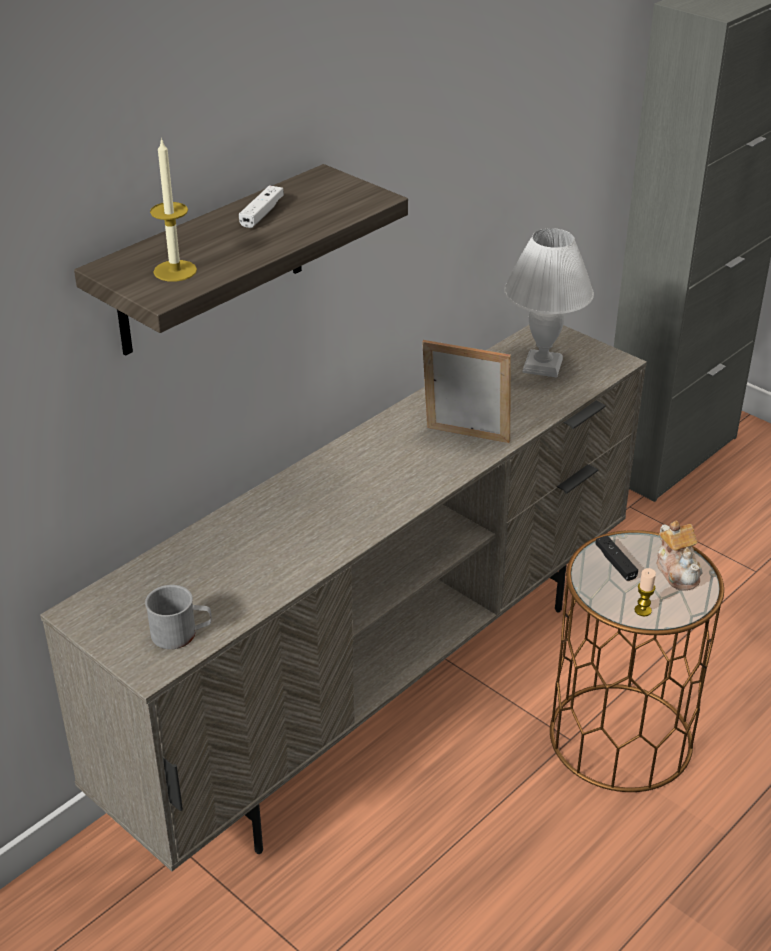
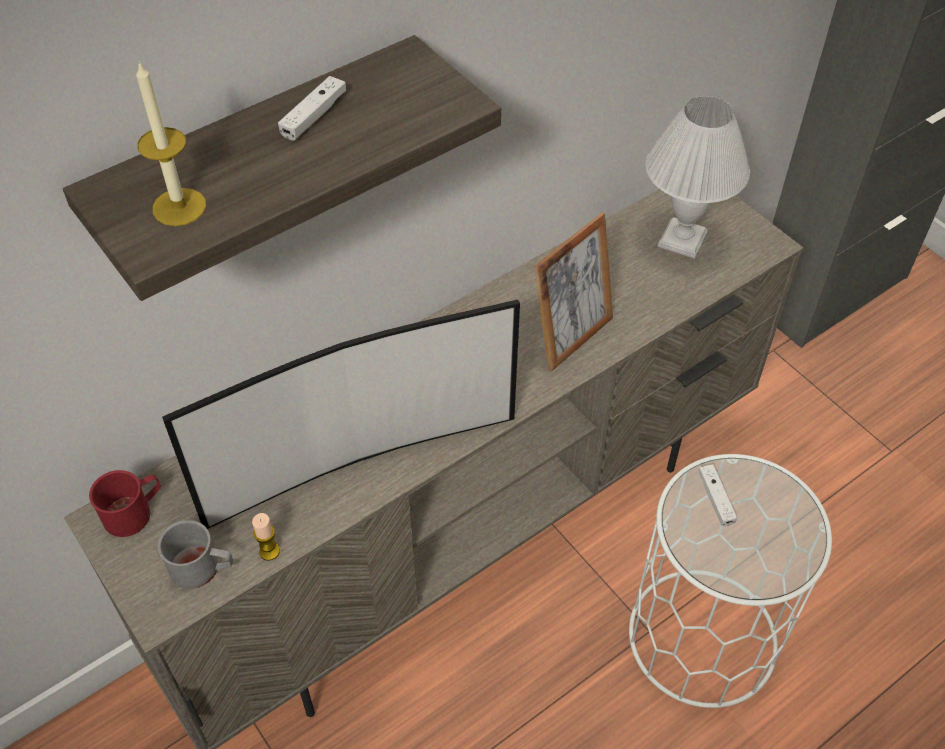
camera: 10 degrees right, 15 degrees up
picture frame [422,340,511,443] -> picture frame turned 105 degrees clockwise [534,212,613,372]
brown side table [550,530,724,792] -> white side table [629,454,832,708]
black game controller [595,536,638,581] -> white game controller [698,464,737,526]
candle [635,568,656,616] -> candle moved to [252,513,280,561]
teapot [656,520,702,591] -> none
none -> red mug [89,470,161,537]
none -> television [162,300,520,529]

